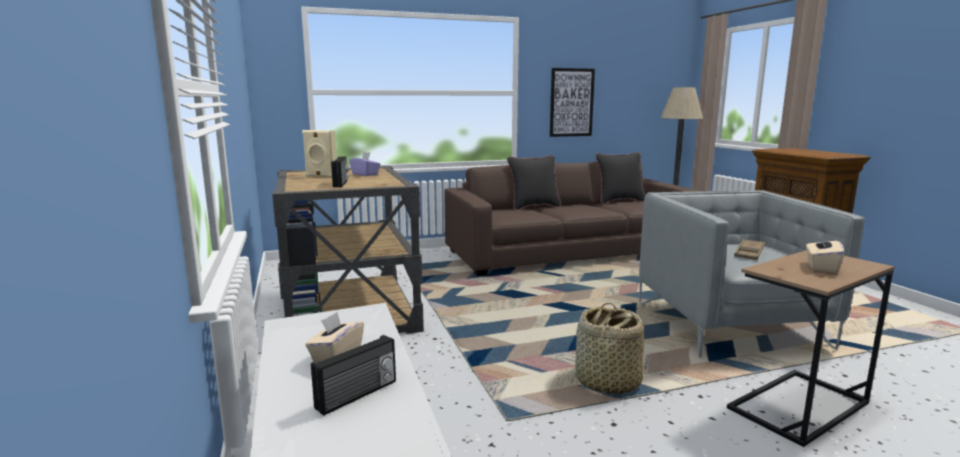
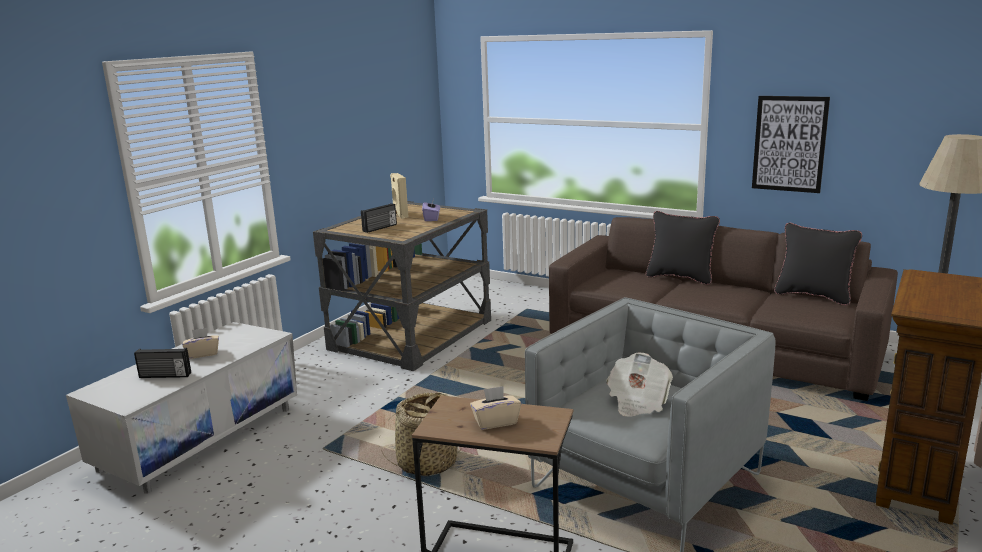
camera: 50 degrees right, 5 degrees up
brown tray [734,239,765,260] -> newspaper [607,352,673,417]

